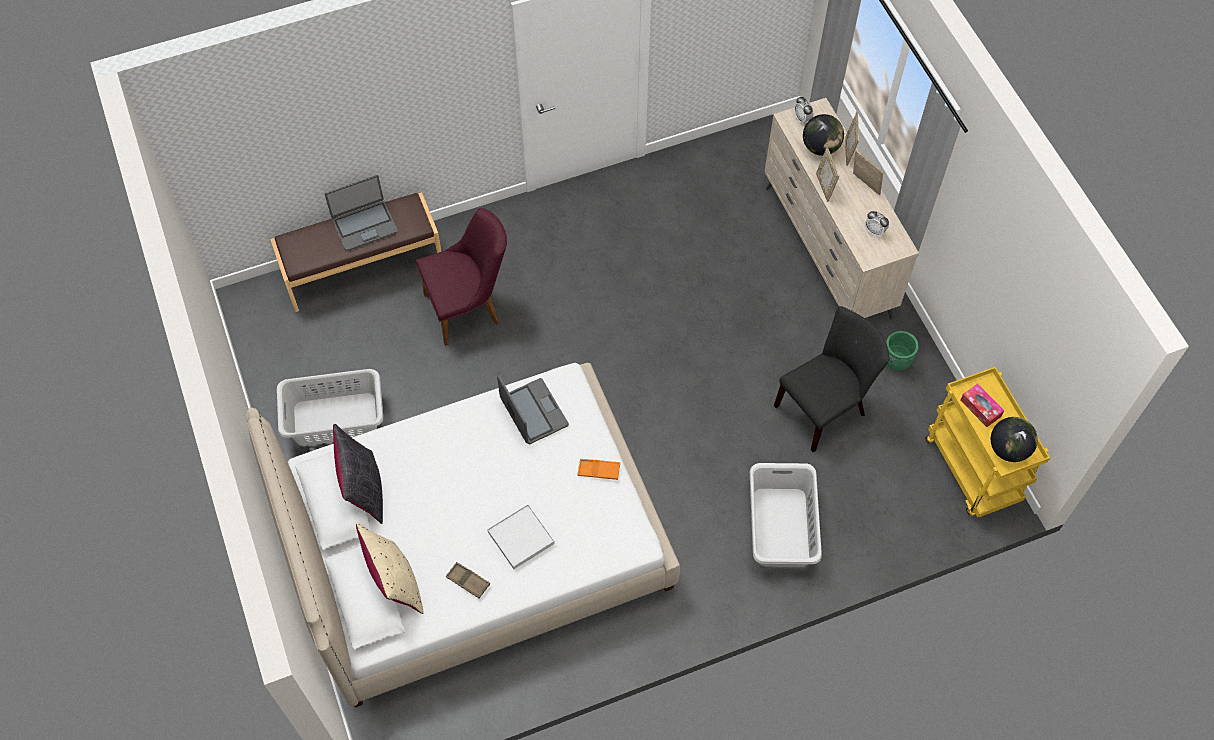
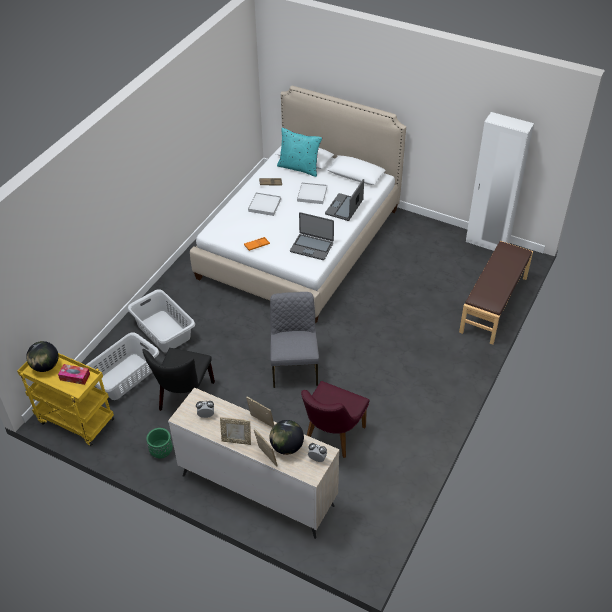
camera: 140 degrees right, 15 degrees down
grey laundry basket [277,369,383,446] -> grey laundry basket moved to [86,332,159,400]
laptop [325,175,398,251] -> laptop moved to [325,179,364,221]
black pillow [333,424,383,524] -> none
beige pillow [356,523,424,614] -> turquoise pillow [277,128,322,177]
purple chair [415,208,507,346] -> purple chair moved to [301,381,370,458]
none -> grey chair [270,292,319,388]
none -> white tray [297,182,327,204]
none -> white wardrobe [466,112,534,251]

